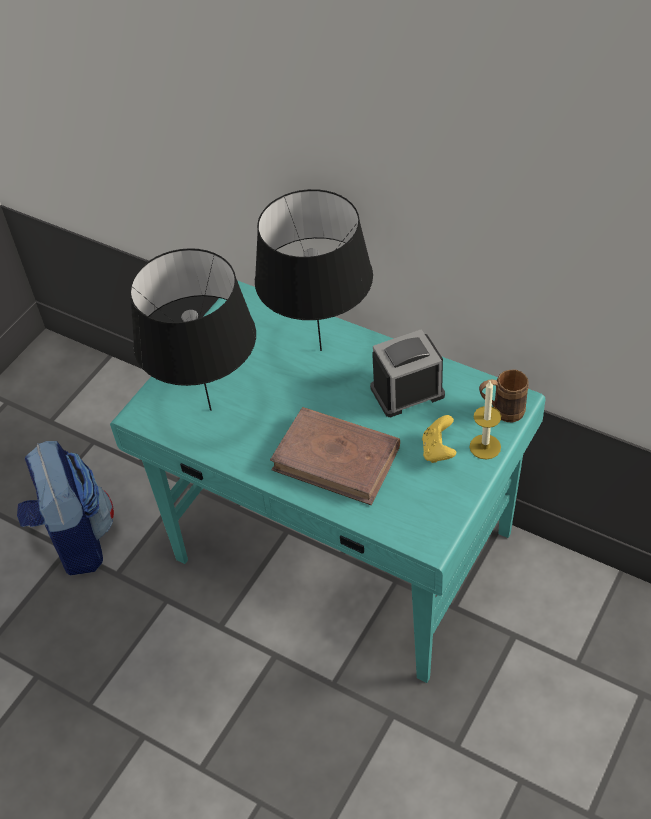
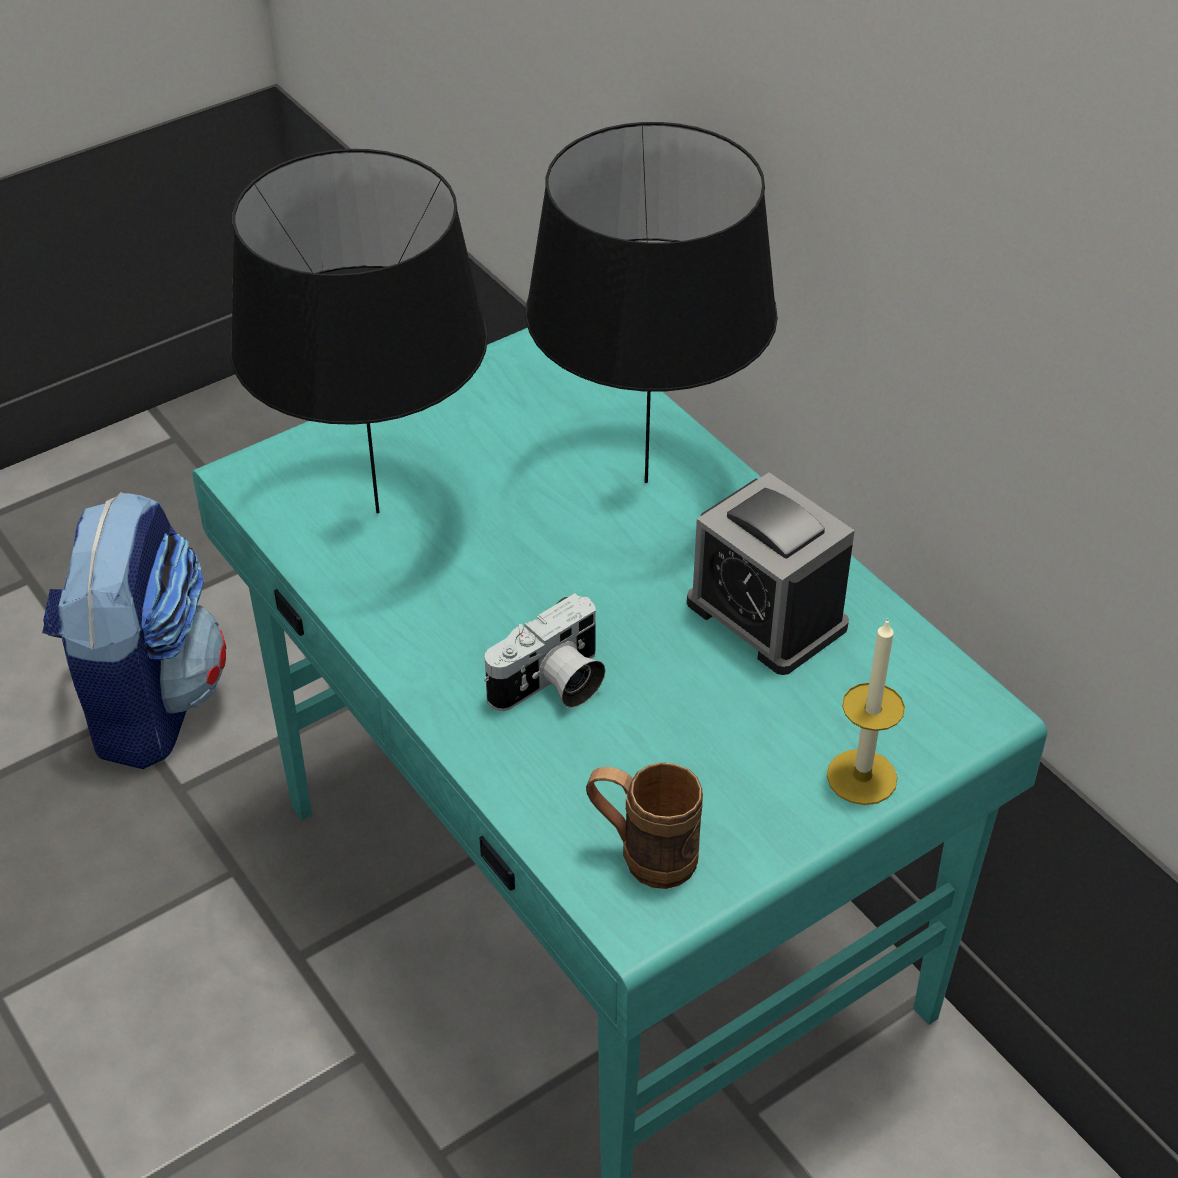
camera: 20 degrees right, 5 degrees down
brown book [270,407,400,505] -> camera [484,593,606,711]
alarm clock [370,329,445,417] -> alarm clock turned 135 degrees counterclockwise [687,472,855,675]
yellow game controller [422,415,456,463] -> none
brown mug [479,370,529,422] -> brown mug moved to [586,762,703,889]

